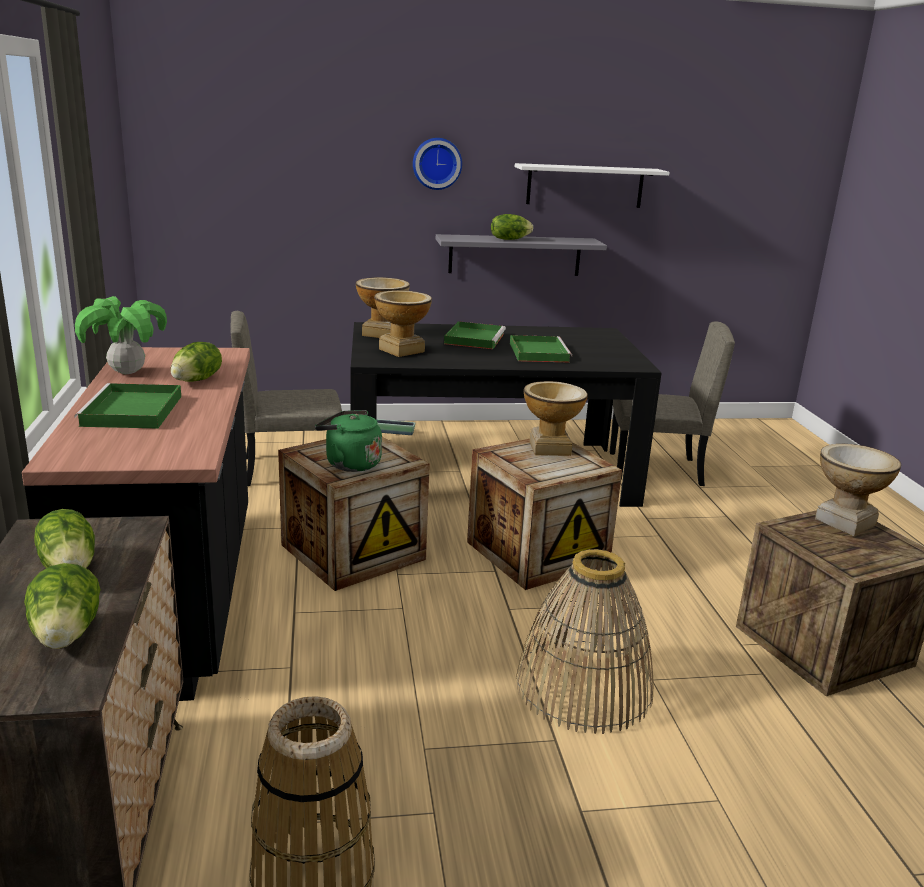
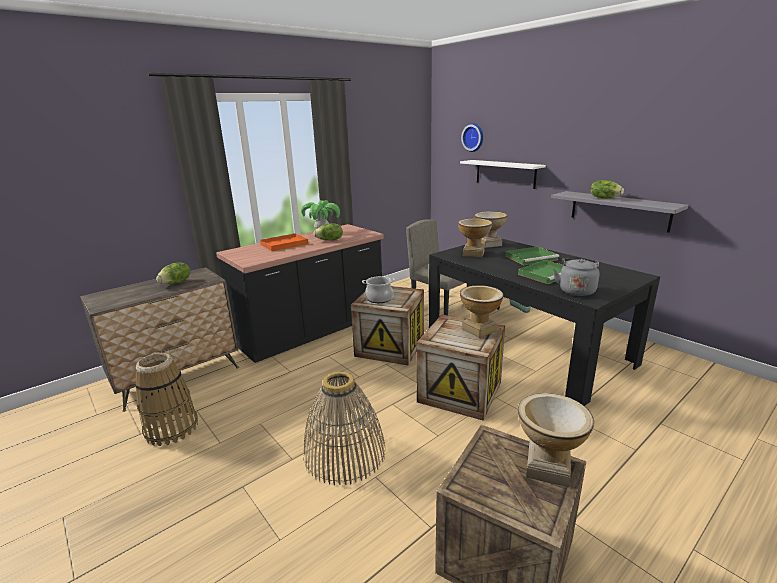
camera: 60 degrees right, 0 degrees up
lettuce [24,563,101,649] -> none
green tray [74,383,181,429] -> orange tray [260,233,309,251]
green kettle [315,410,382,472] -> cooking pot [362,276,395,303]
wall clock [413,138,462,190] -> wall clock moved to [461,123,483,152]
white shelf [515,163,670,208] -> white shelf moved to [460,160,546,189]
beige chair [610,321,735,486] -> none
none -> grey kettle [553,259,599,296]

